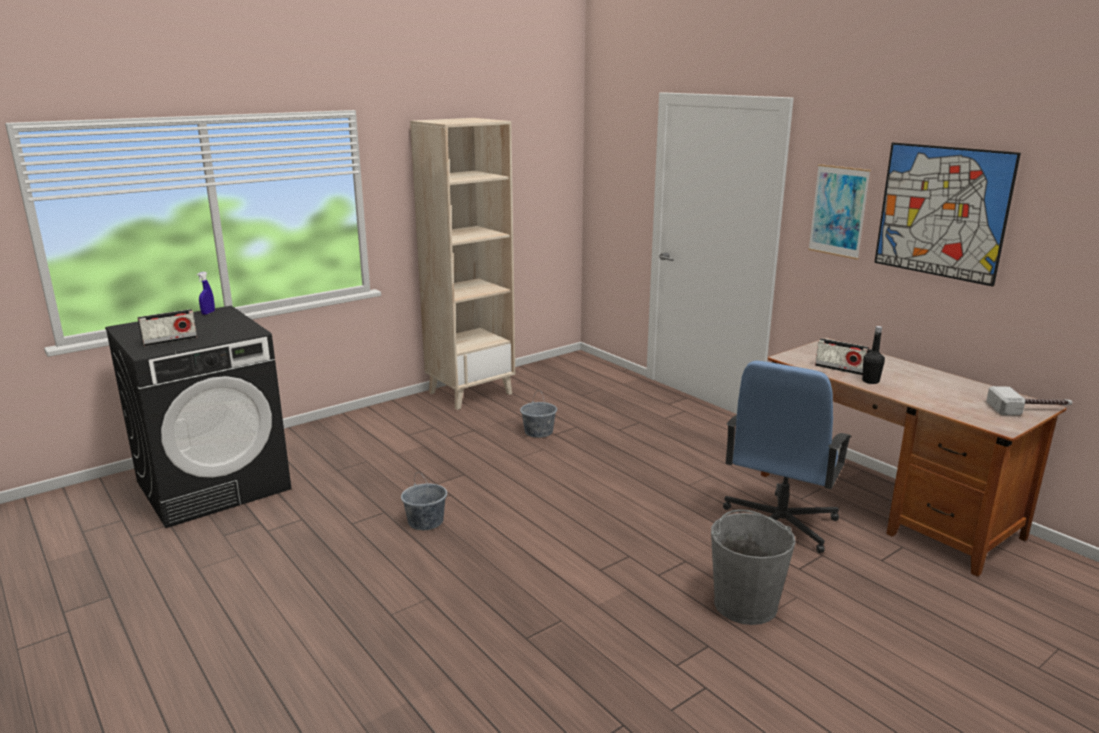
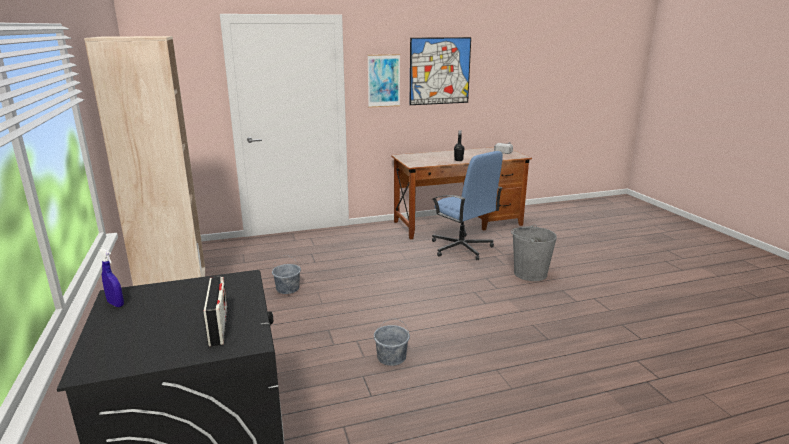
camera: 70 degrees left, 0 degrees up
radio [815,338,869,375] -> none

